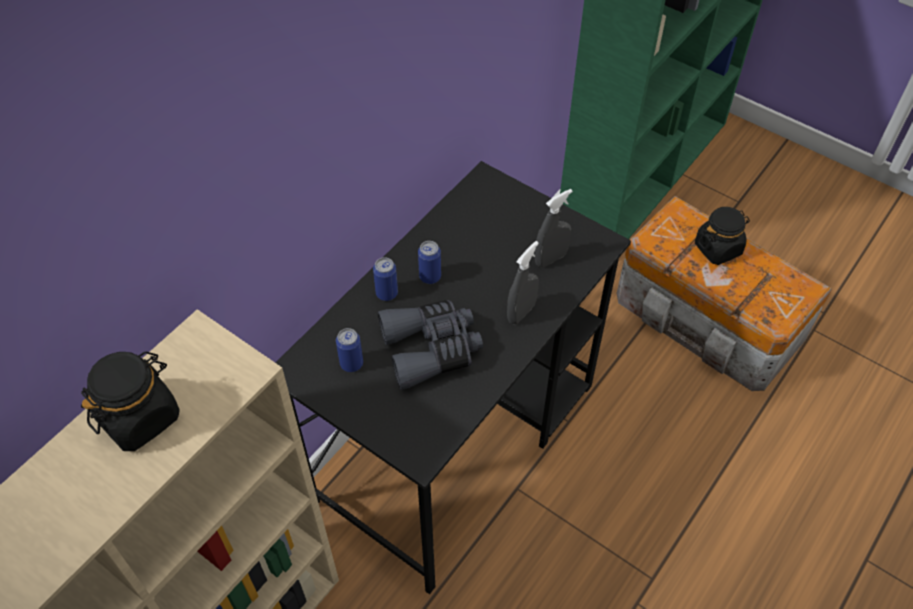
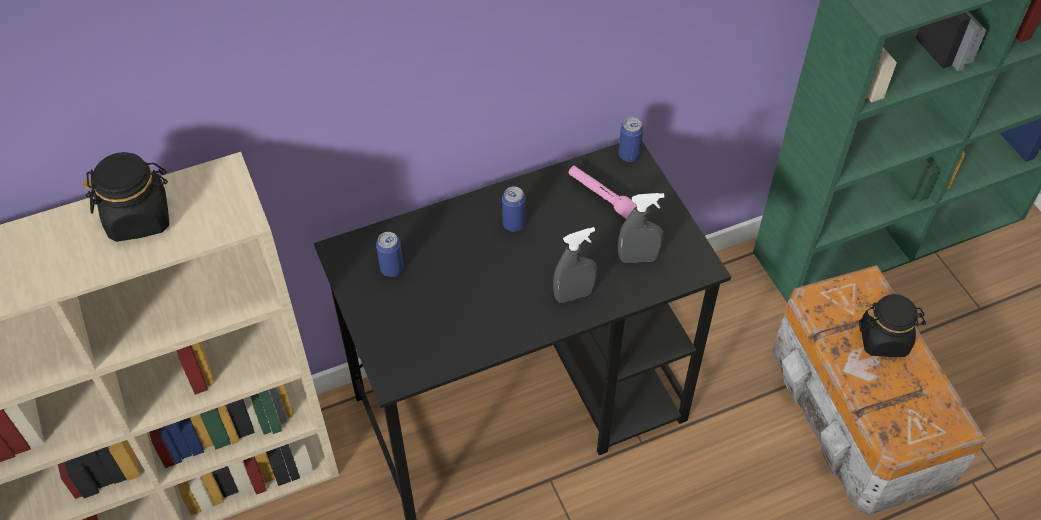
camera: 30 degrees right, 0 degrees up
can [373,257,398,301] -> can moved to [618,117,643,162]
grey binoculars [378,300,483,390] -> none
none -> pink flashlight [569,166,637,219]

